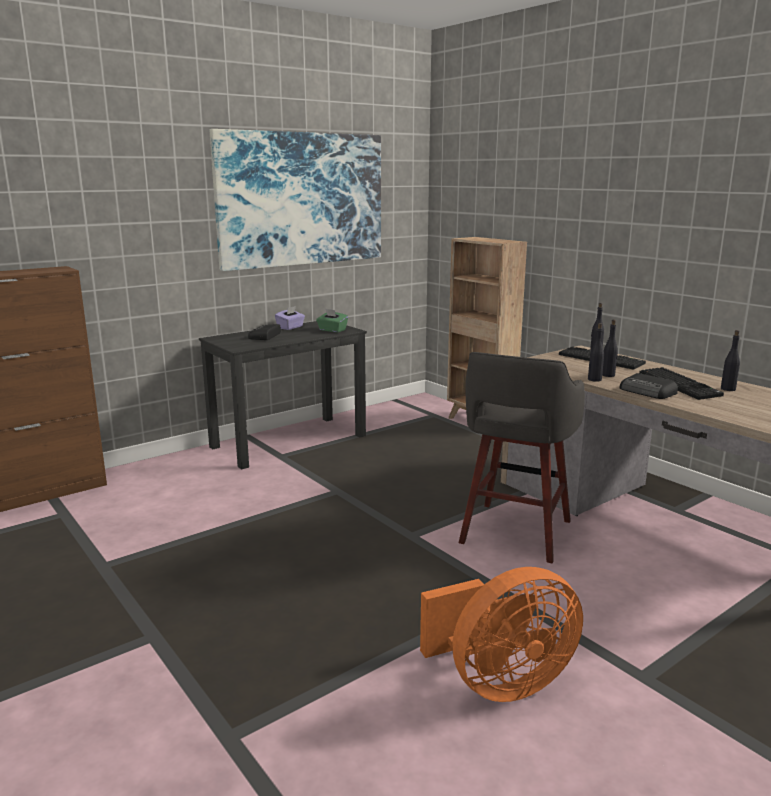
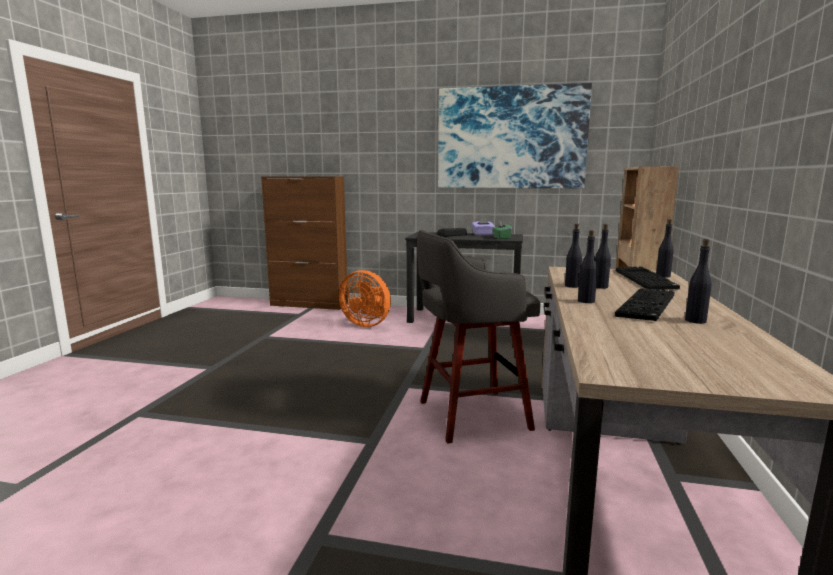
camera: 50 degrees right, 5 degrees down
orange fan [420,567,583,702] -> orange fan moved to [339,270,391,327]
radio [619,373,678,399] -> black bottle [578,230,598,303]

